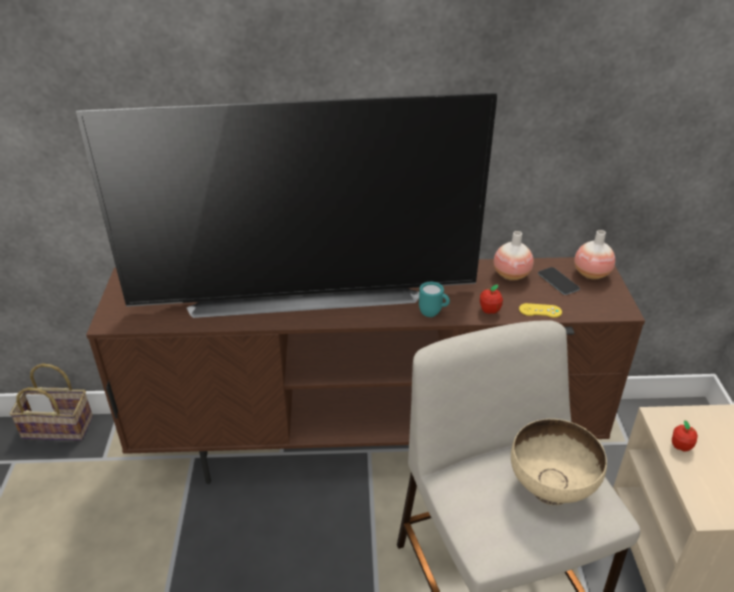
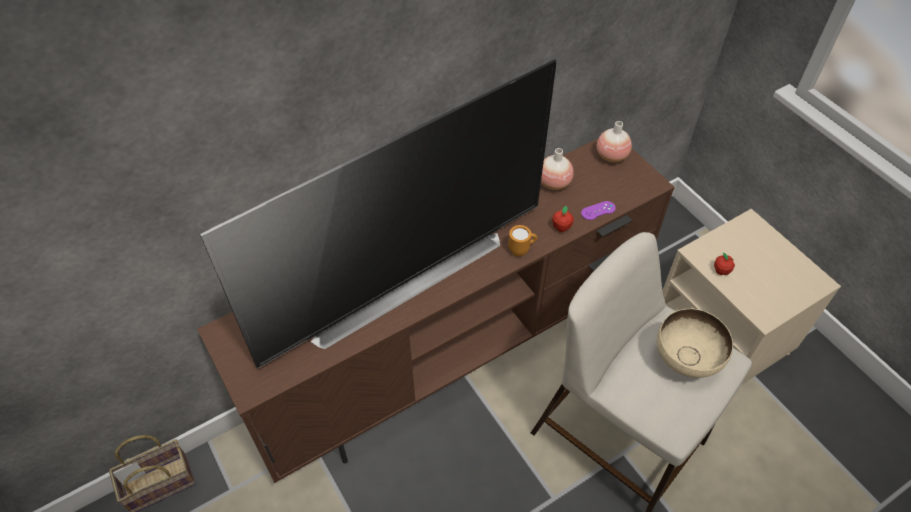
camera: 30 degrees left, 15 degrees up
turquoise mug [419,282,450,317] -> orange mug [508,225,537,256]
yellow game controller [519,303,562,318] -> purple game controller [581,201,616,220]
phone [538,267,580,295] -> none

